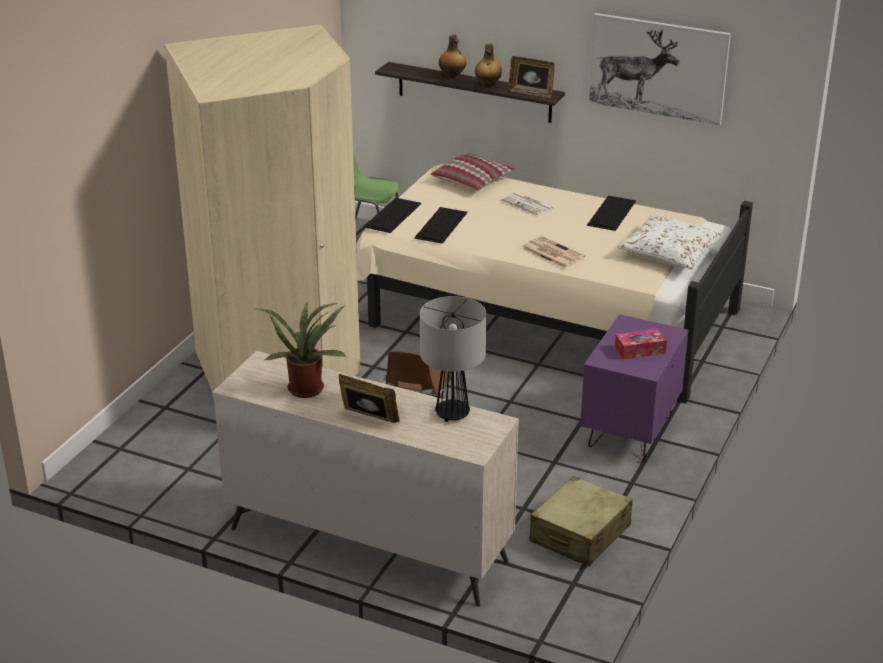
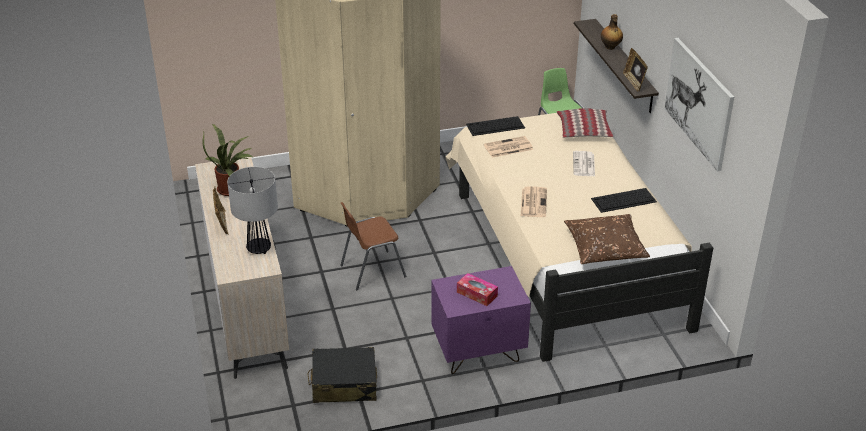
camera: 50 degrees right, 5 degrees up
keyboard [414,207,468,244] -> newspaper [484,136,533,158]
bottle [475,44,502,88] -> none
beige suitcase [529,476,633,566] -> black suitcase [308,347,377,403]
white pillow [618,214,724,269] -> brown pillow [564,214,650,264]

